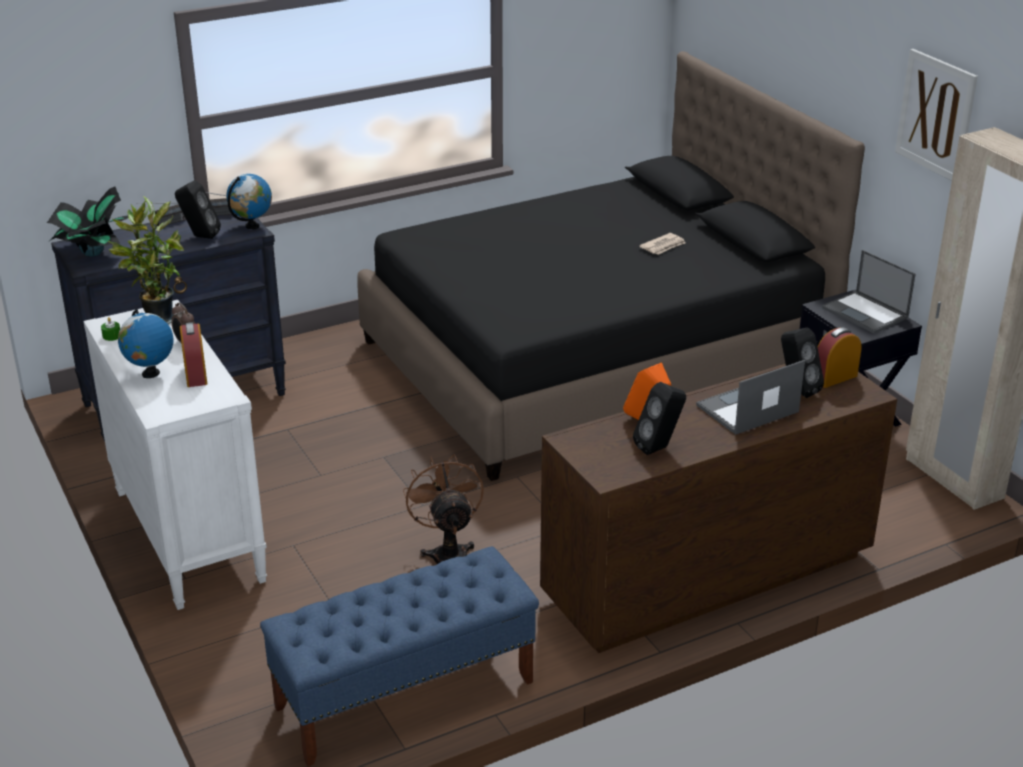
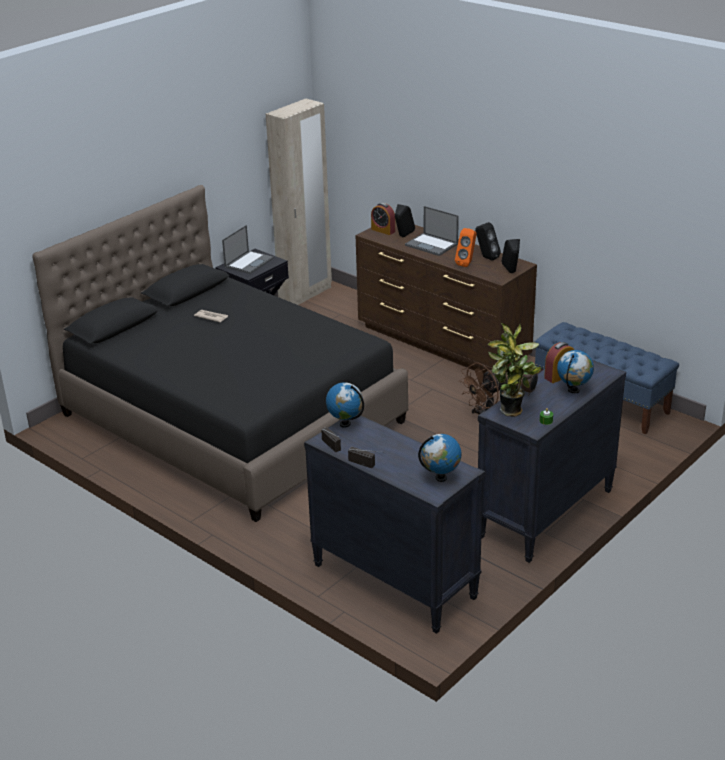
camera: 110 degrees left, 0 degrees up
potted plant [47,187,128,257] -> globe [418,434,462,482]
white dresser [83,300,267,610] -> black dresser [478,360,626,563]
black speaker [175,180,221,239] -> black speaker moved to [502,239,520,273]
picture [895,49,978,181] -> none

